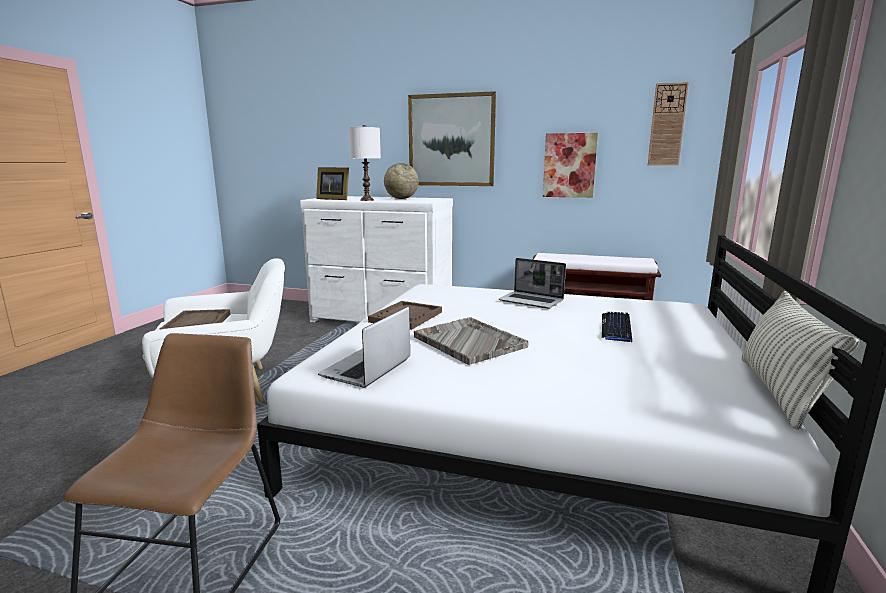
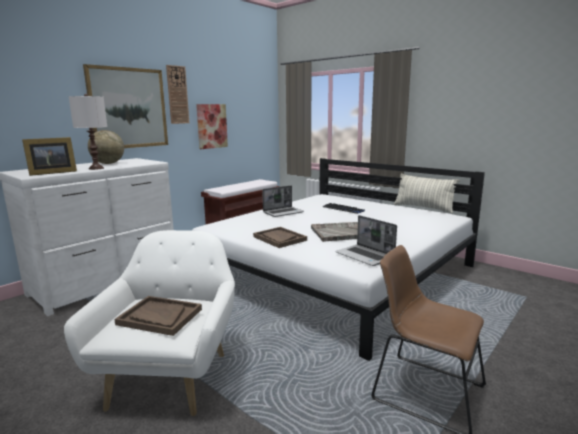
camera: 65 degrees left, 0 degrees up
wall clock [648,82,689,166] -> wall clock moved to [166,65,189,124]

